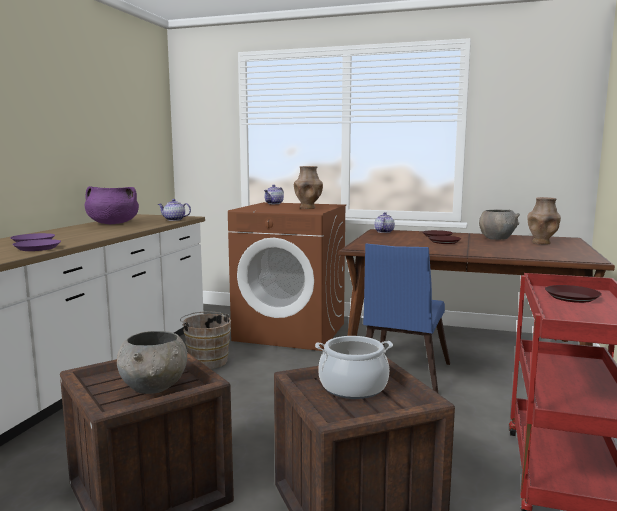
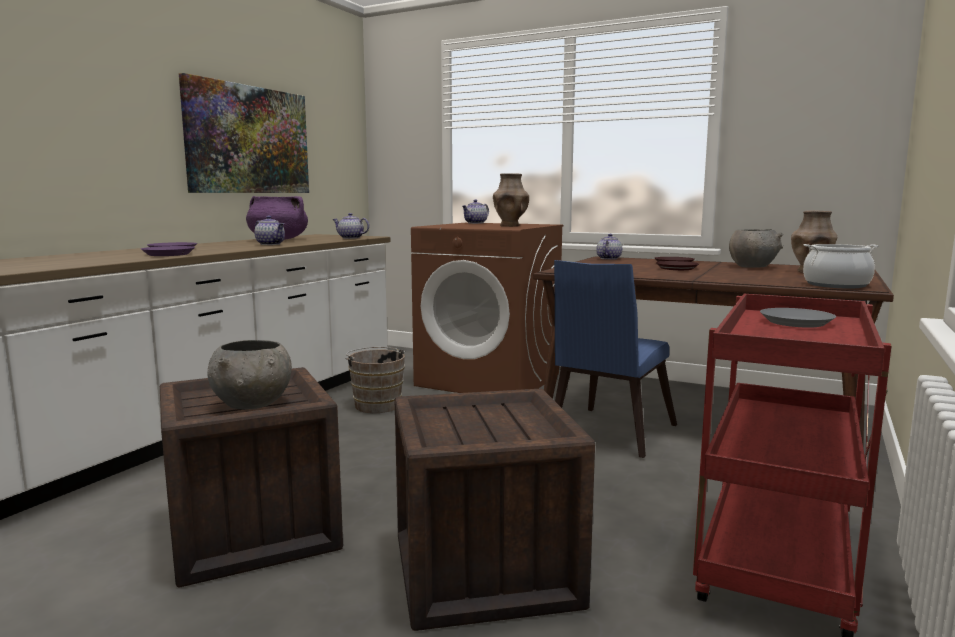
camera: 10 degrees right, 0 degrees up
cooking pot [315,336,393,399] -> cooking pot moved to [803,244,879,288]
brown plate [545,285,602,303] -> grey plate [760,308,836,328]
none -> picture [179,73,309,193]
none -> teapot [254,216,285,245]

